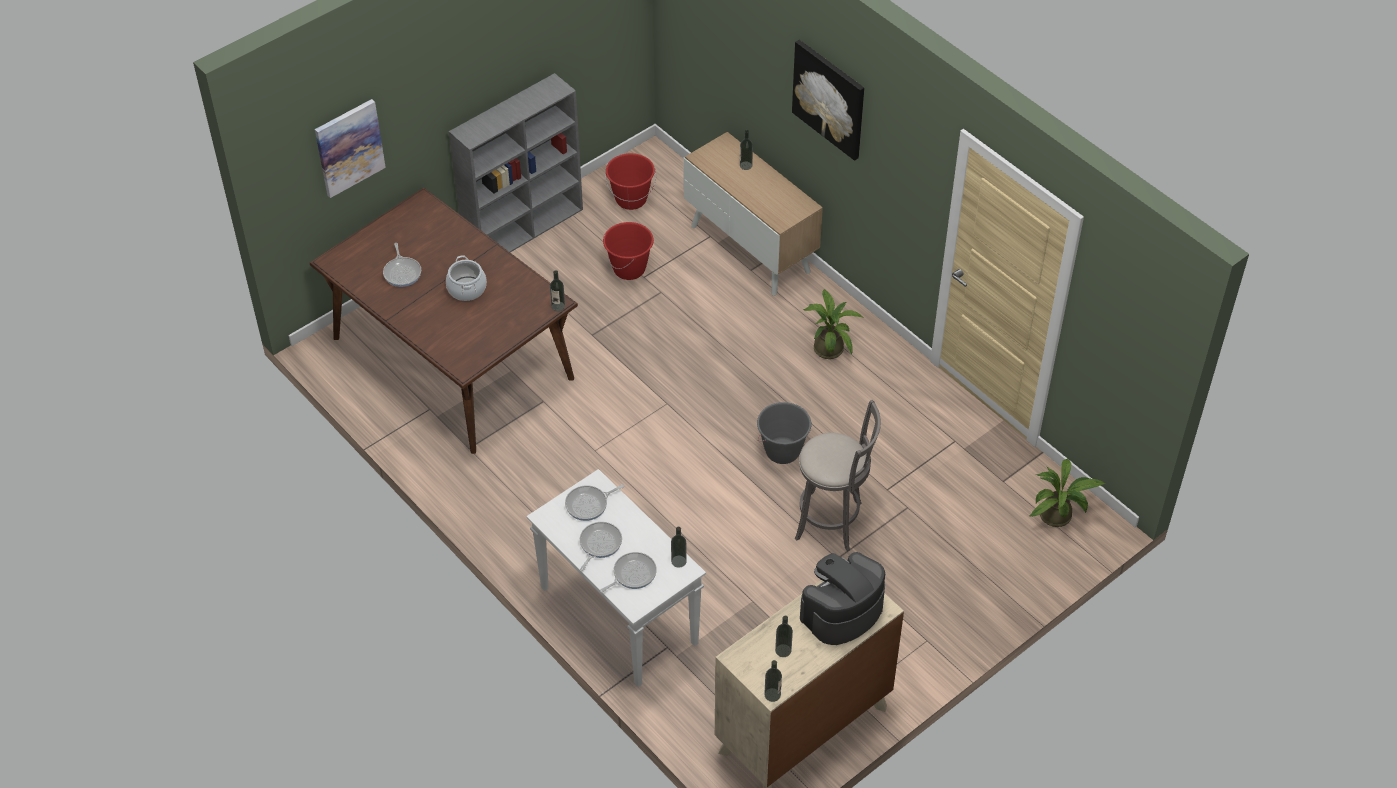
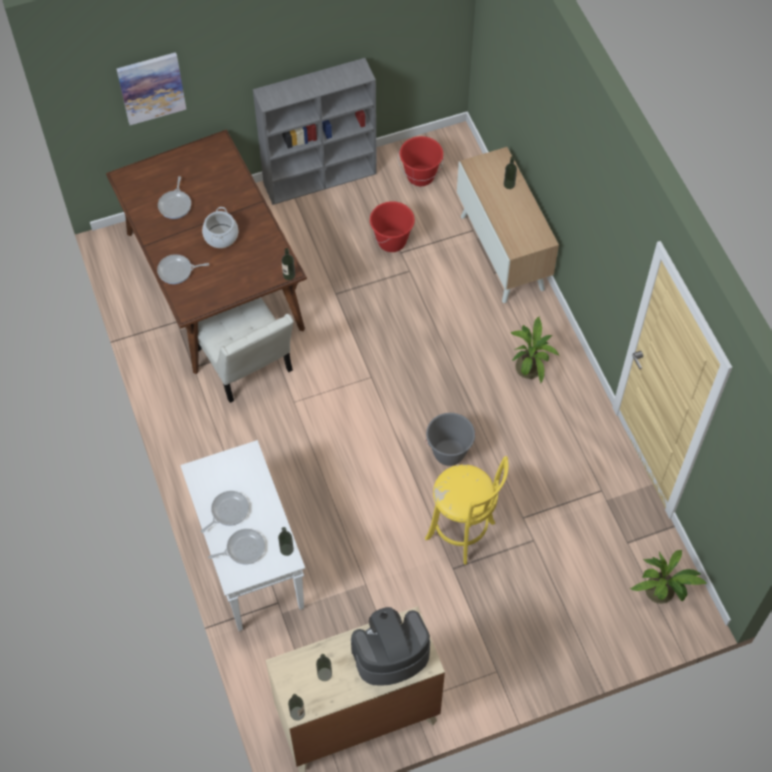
camera: 20 degrees right, 10 degrees up
frying pan [565,485,625,521] -> frying pan moved to [157,254,209,284]
picture [792,40,864,161] -> none
grey stool [795,400,881,551] -> yellow stool [425,456,508,564]
none -> white chair [198,297,294,403]

